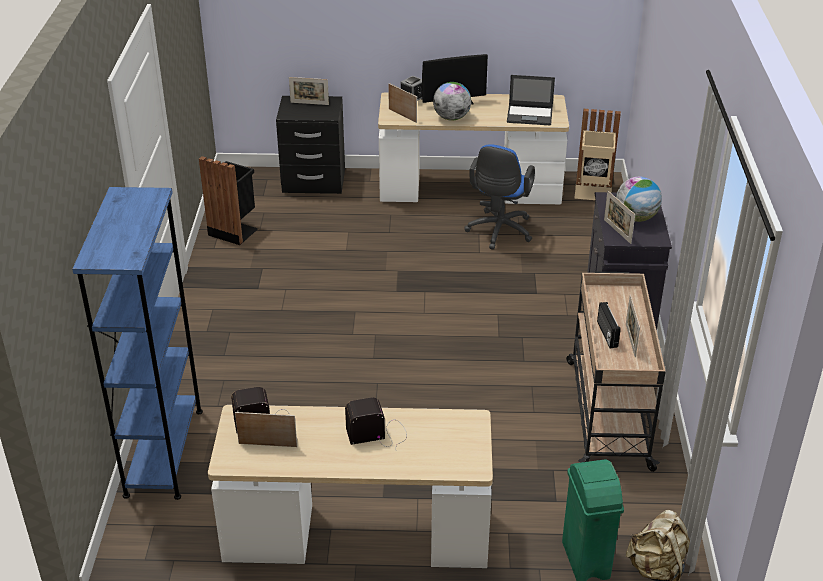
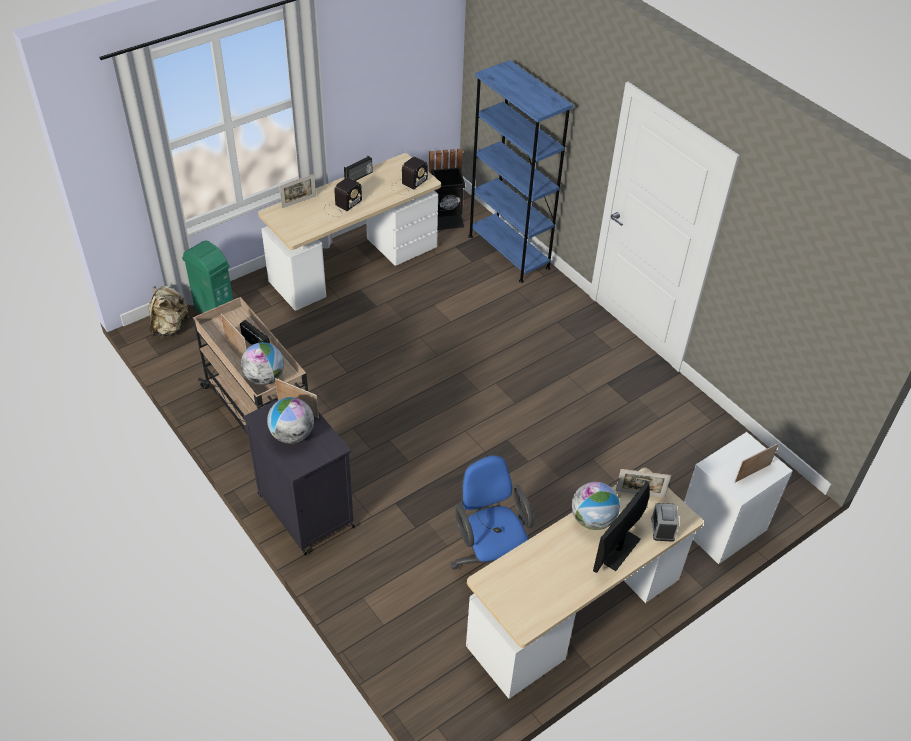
camera: 140 degrees right, 10 degrees up
black trash can [199,156,258,245] -> black trash can moved to [429,148,465,230]
picture frame [235,412,297,447] -> picture frame moved to [279,174,316,208]
black nightstand [276,96,345,194] -> white nightstand [684,432,792,564]
laptop [507,75,555,126] -> none
beige trash can [574,109,621,200] -> none
none -> globe [241,342,284,385]
none -> radio [344,156,373,181]

